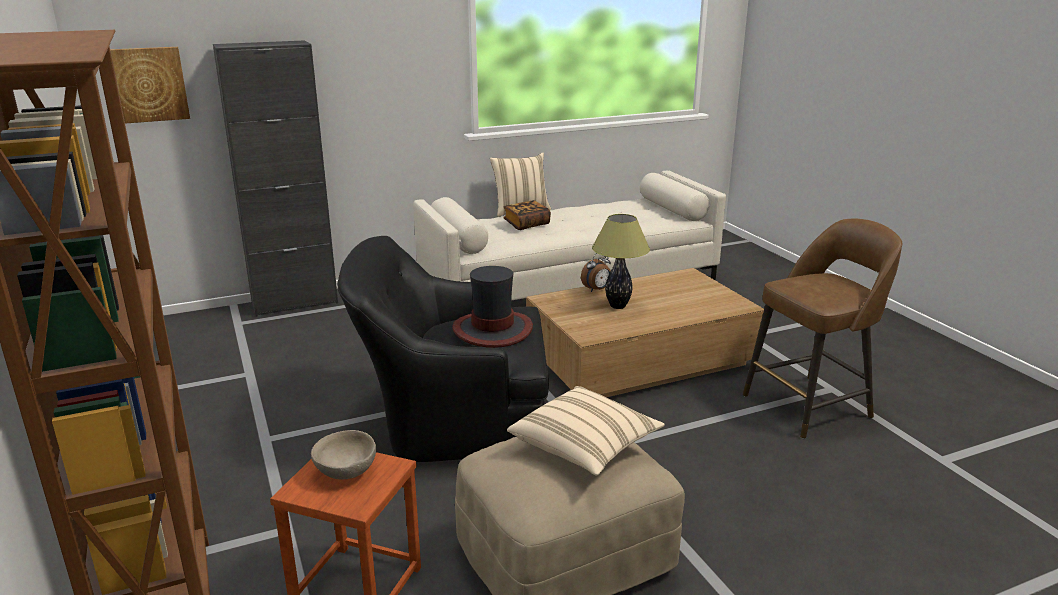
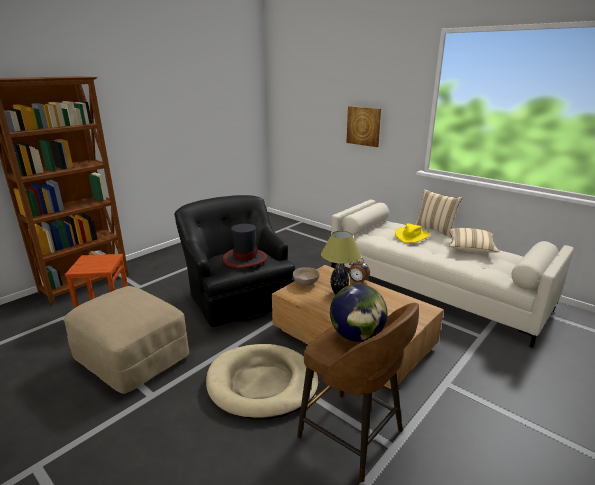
camera: 65 degrees right, 0 degrees up
picture [110,47,190,123] -> picture moved to [347,106,381,147]
black cabinet [213,40,338,316] -> none
beige bowl [311,430,376,479] -> beige bowl moved to [293,267,319,286]
book [503,200,551,230] -> yellow hat [395,223,429,243]
beige pillow [507,386,665,476] -> beige pillow moved to [448,228,500,253]
none -> beige dog bed [206,344,319,419]
none -> globe [330,284,387,342]

